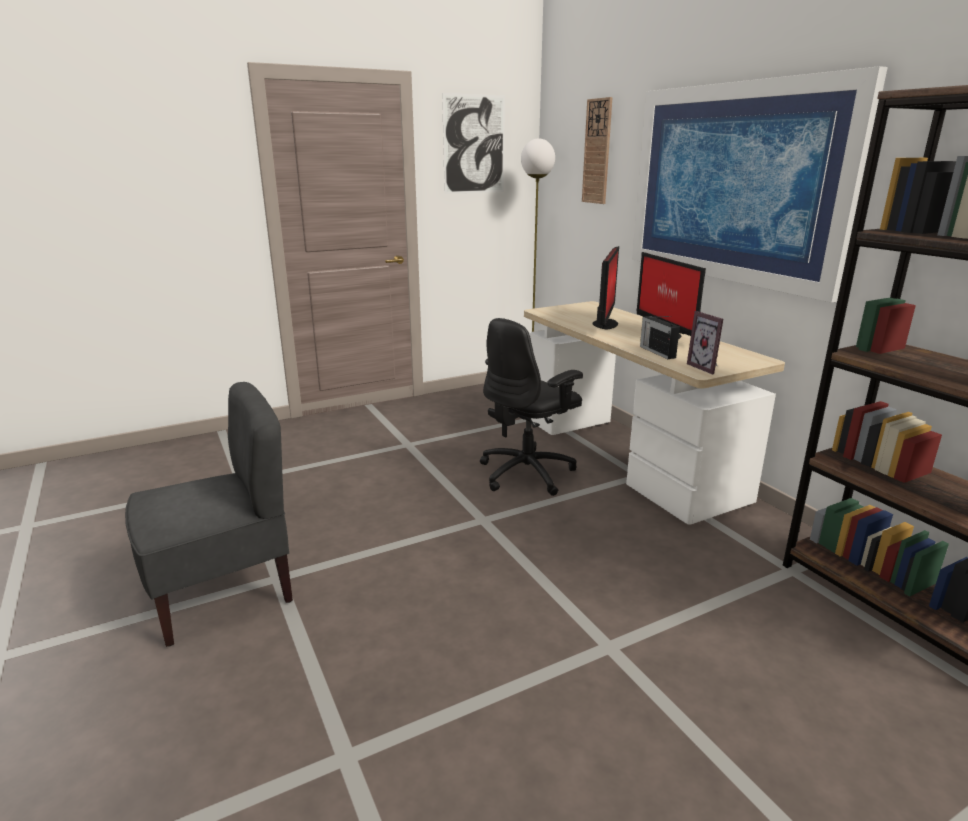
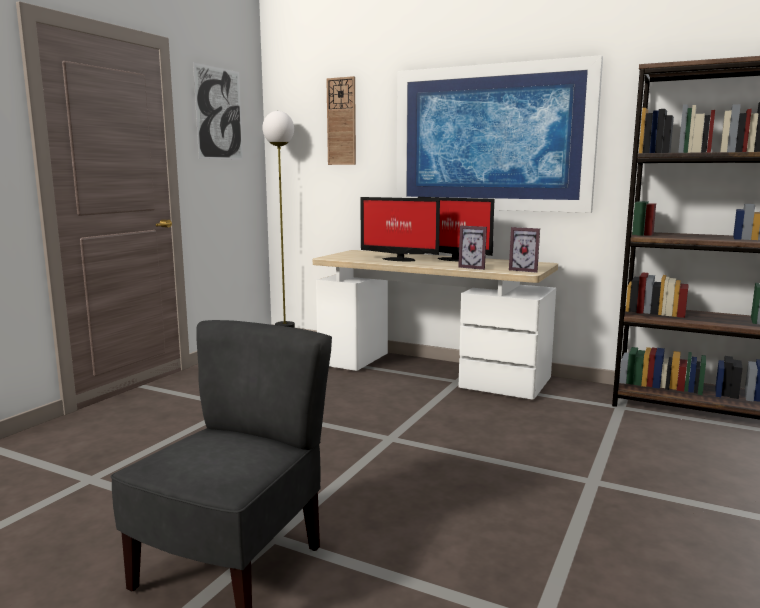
camera: 35 degrees left, 10 degrees down
black office chair [480,318,583,496] -> none
monitor [593,246,619,330] -> monitor turned 135 degrees clockwise [360,197,440,261]
radio [640,316,680,359] -> picture frame [458,226,487,270]

